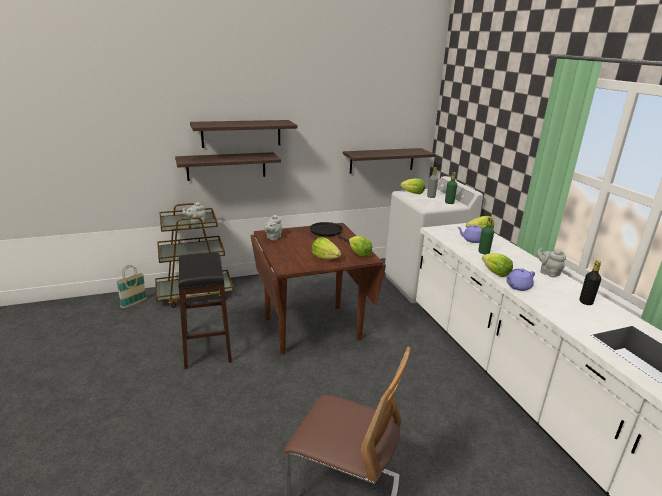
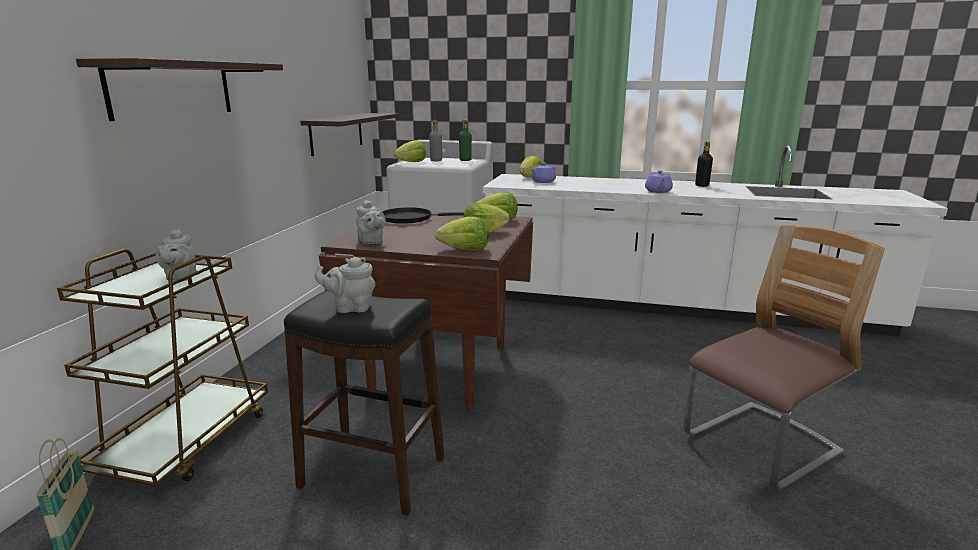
camera: 55 degrees left, 5 degrees down
shelf [175,152,281,181] -> none
green bottle [478,217,494,254] -> none
lettuce [482,253,513,277] -> lettuce moved to [435,217,489,250]
grey teapot [537,248,566,277] -> grey teapot moved to [315,257,376,313]

